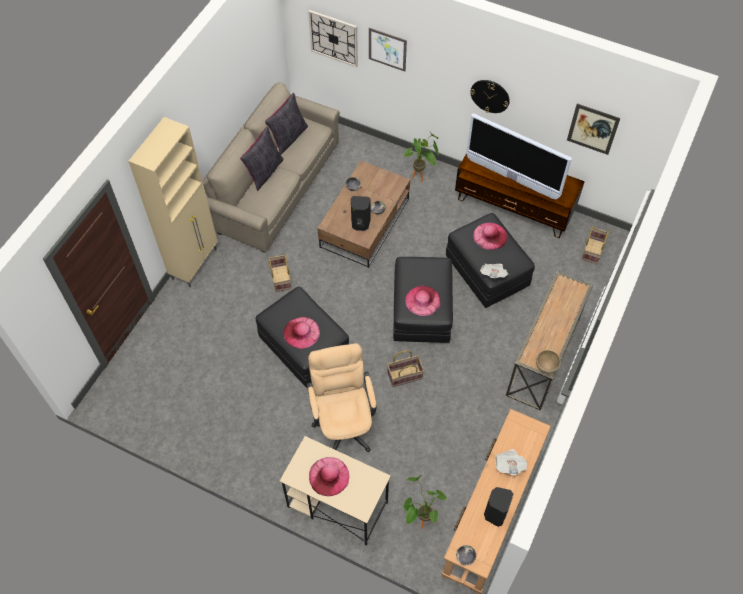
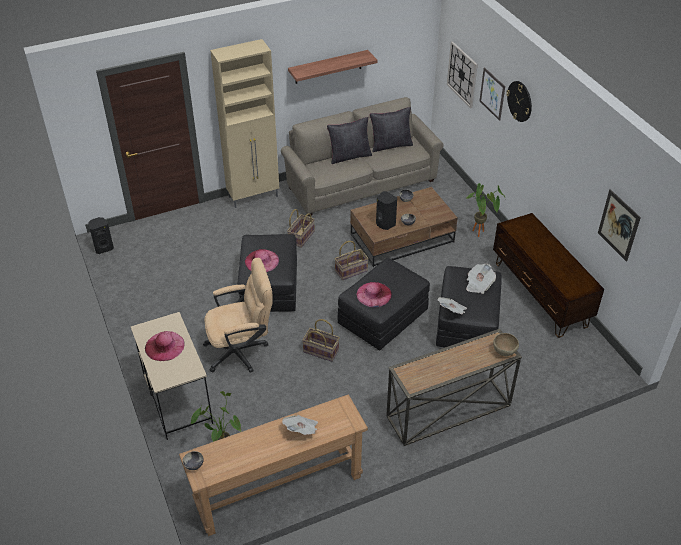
camera: 40 degrees right, 15 degrees down
beige office chair [307,343,377,453] -> beige office chair turned 45 degrees clockwise [203,258,273,373]
television [466,113,572,199] -> none
wall clock [470,80,510,113] -> wall clock moved to [506,81,532,122]
pink hat [473,223,507,250] -> newspaper [466,264,496,294]
black speaker [484,487,513,527] -> black speaker moved to [88,217,114,254]
brown bowl [536,350,561,374] -> brown bowl moved to [493,333,519,356]
basket [582,226,609,265] -> basket moved to [335,241,369,280]
none -> shelf [288,50,377,84]

